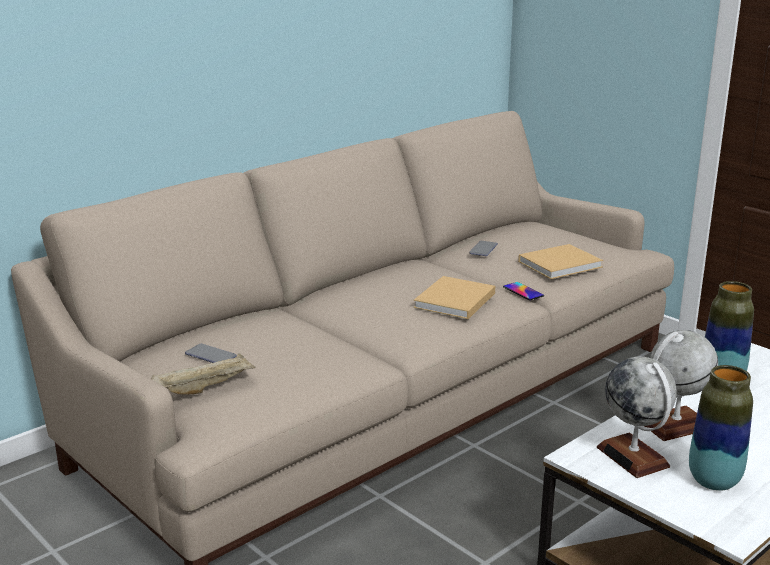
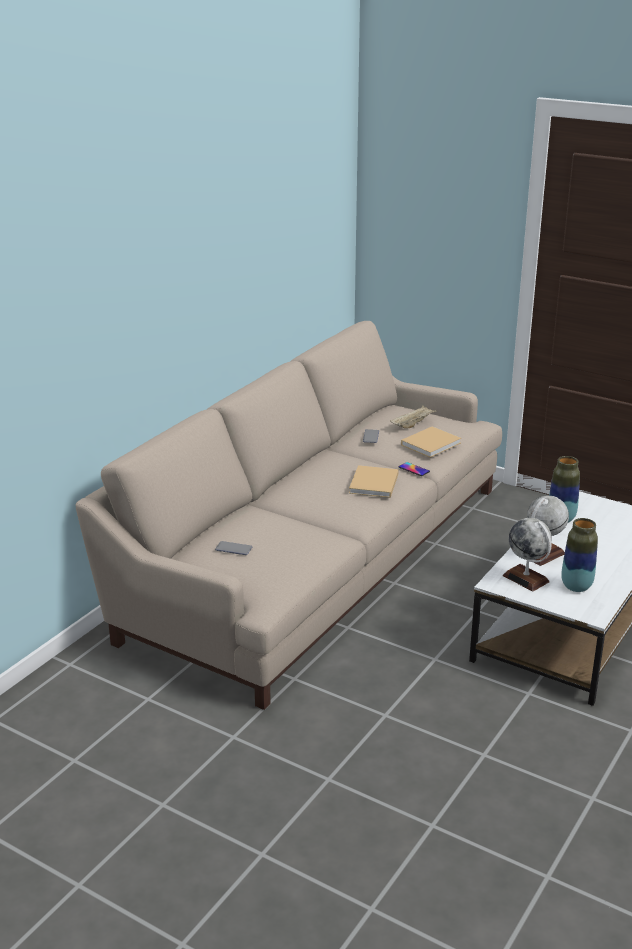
camera: 15 degrees left, 5 degrees up
beige tray [151,353,256,395] -> beige tray moved to [390,405,437,429]

